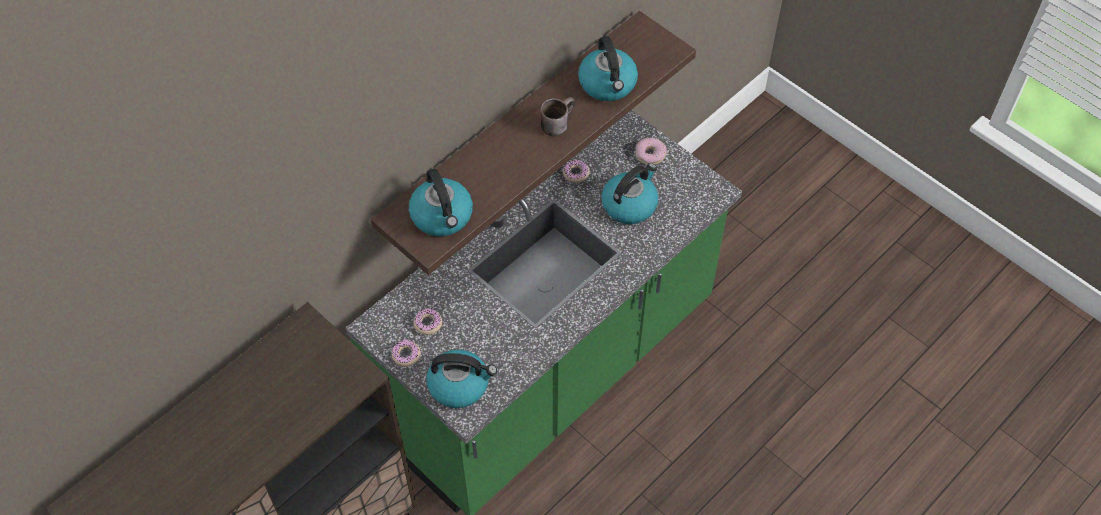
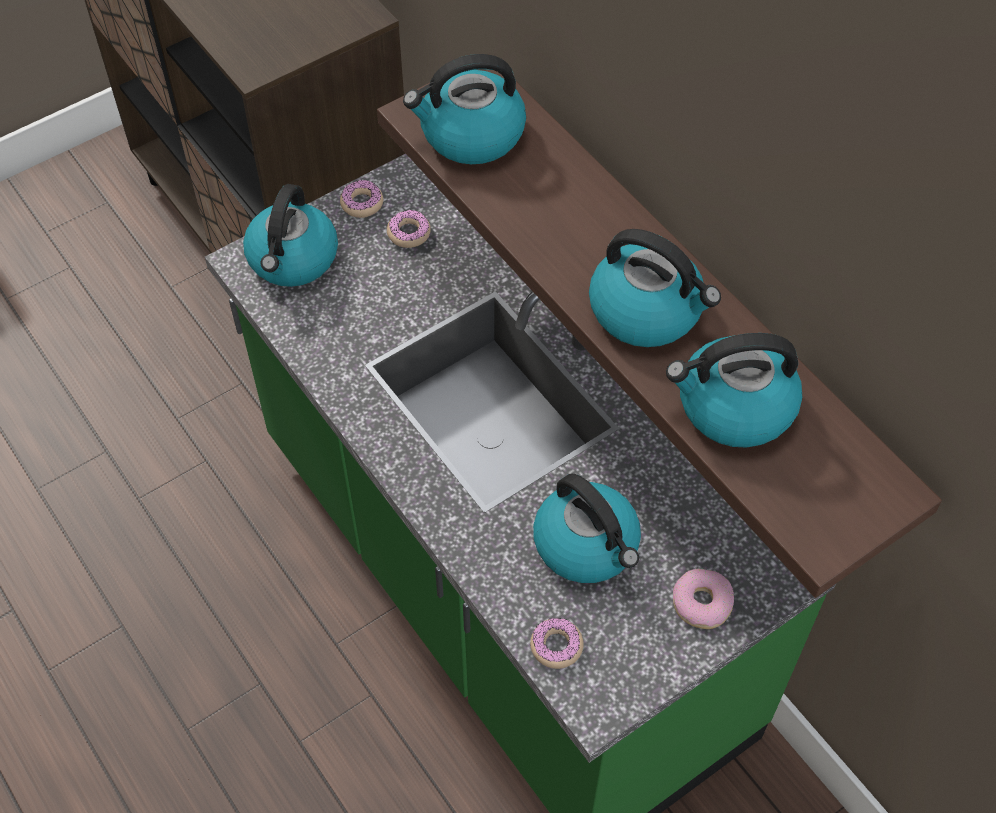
camera: 100 degrees right, 0 degrees up
brown mug [541,97,575,136] -> kettle [589,229,721,347]
donut [563,160,590,183] -> donut moved to [530,618,583,669]

